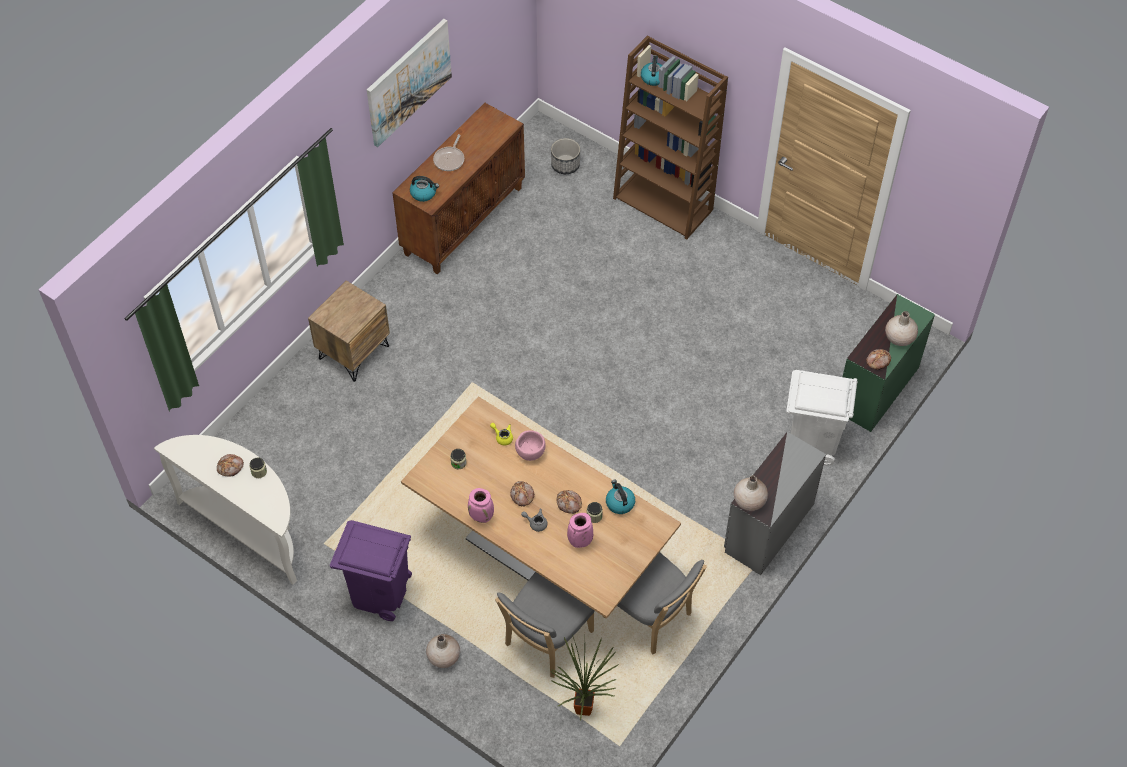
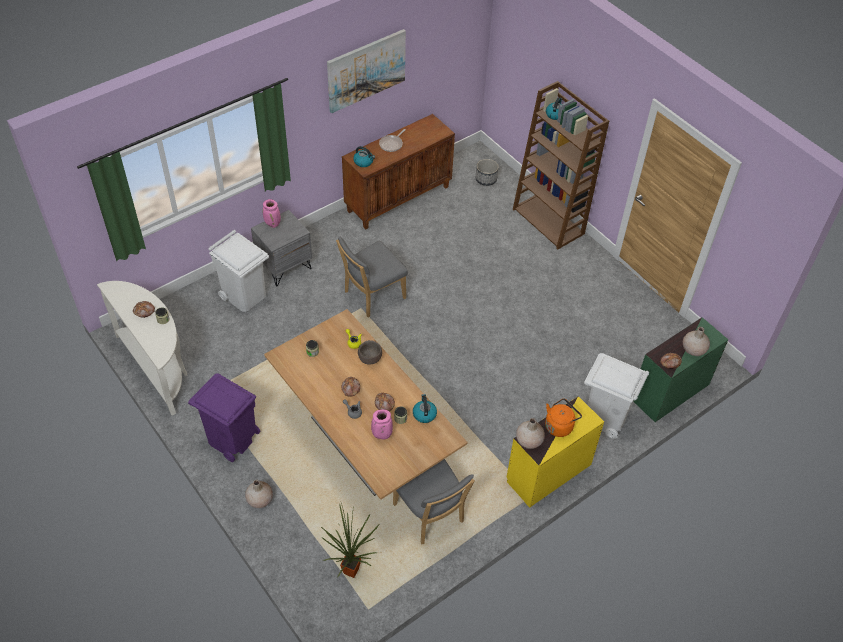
camera: 15 degrees right, 5 degrees down
brown nightstand [308,280,390,382] -> grey nightstand [251,210,312,286]
pink vase [468,488,494,523] -> pink vase moved to [262,199,281,228]
grey chair [495,572,595,678] -> grey chair moved to [336,236,408,318]
pink bowl [515,430,546,461] -> brown bowl [358,340,382,365]
grey dresser [724,432,826,575] -> yellow dresser [507,396,604,508]
none -> white trash can [208,230,269,312]
none -> orange kettle [545,398,582,437]

